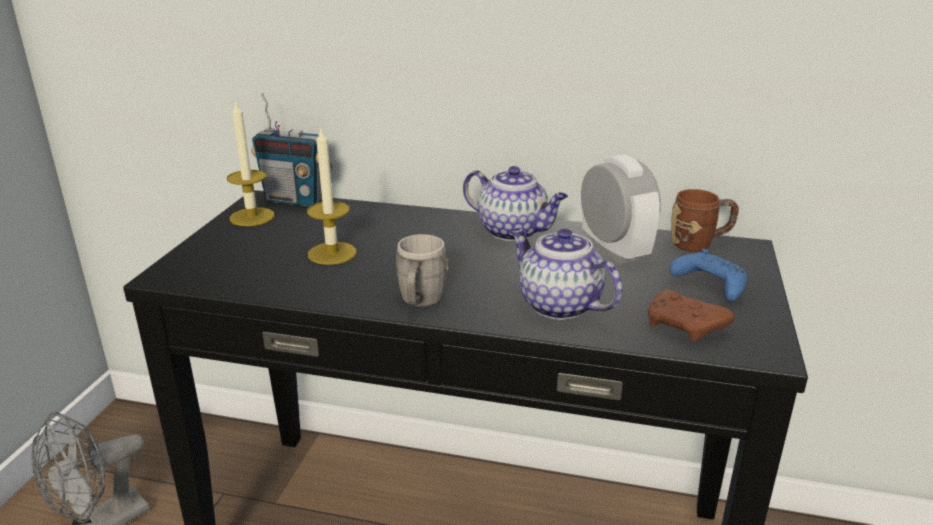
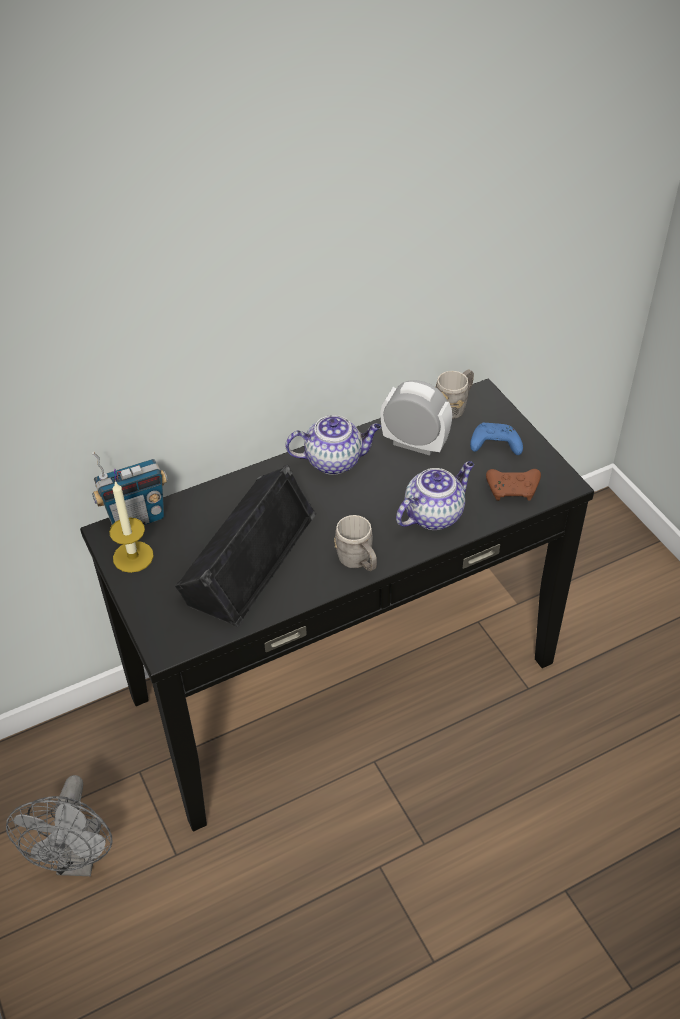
camera: 40 degrees left, 20 degrees up
candle [307,129,357,265] -> black speaker [174,465,316,627]
teapot [510,228,622,320] -> teapot turned 135 degrees clockwise [396,461,474,530]
brown mug [671,189,739,252] -> grey mug [436,369,474,419]

